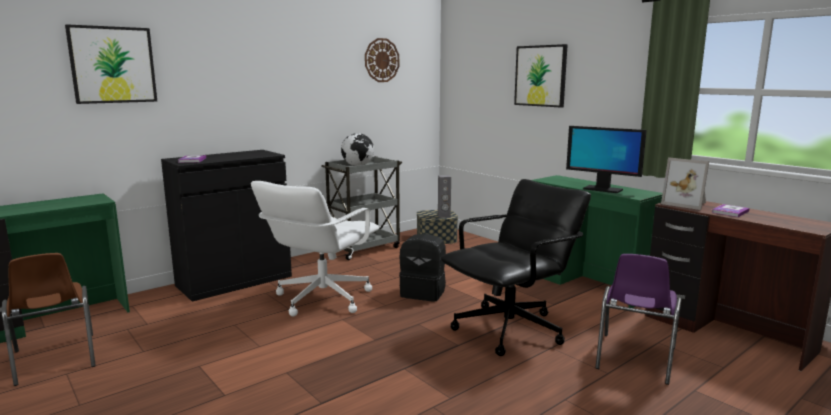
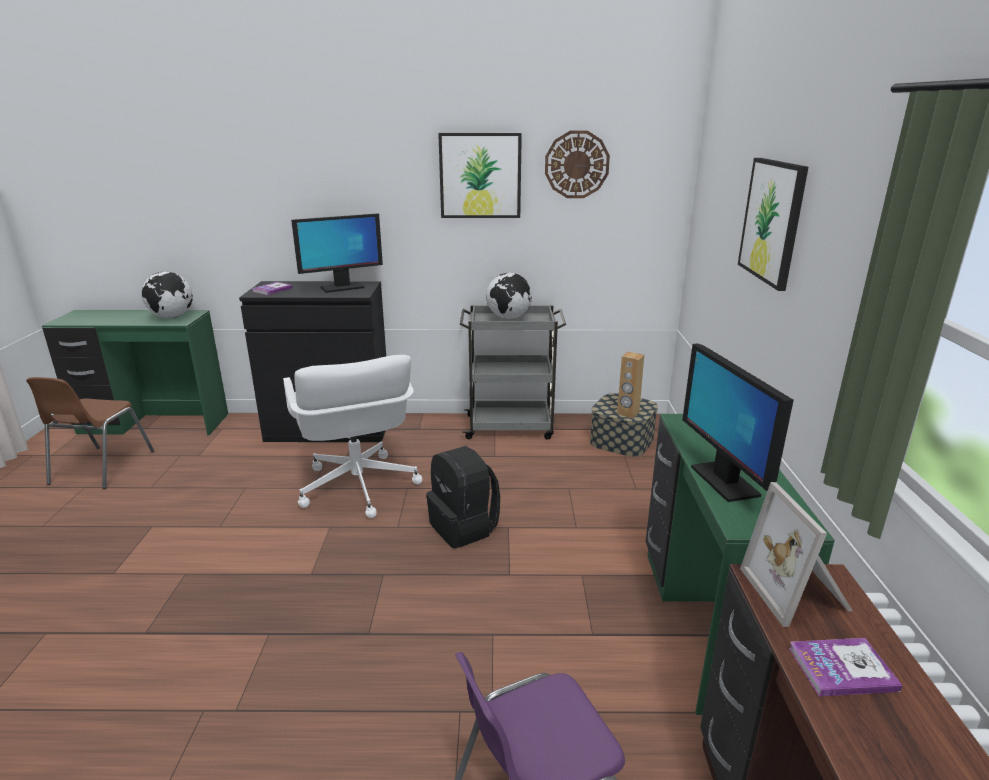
camera: 40 degrees right, 10 degrees up
picture [65,24,157,104] -> picture moved to [438,133,522,218]
white office chair [251,181,379,316] -> white office chair turned 90 degrees counterclockwise [283,355,423,518]
grey speaker [438,175,451,218] -> brown speaker [617,351,644,418]
black office chair [441,179,591,356] -> none
none -> globe [141,272,193,318]
none -> monitor [291,213,383,293]

